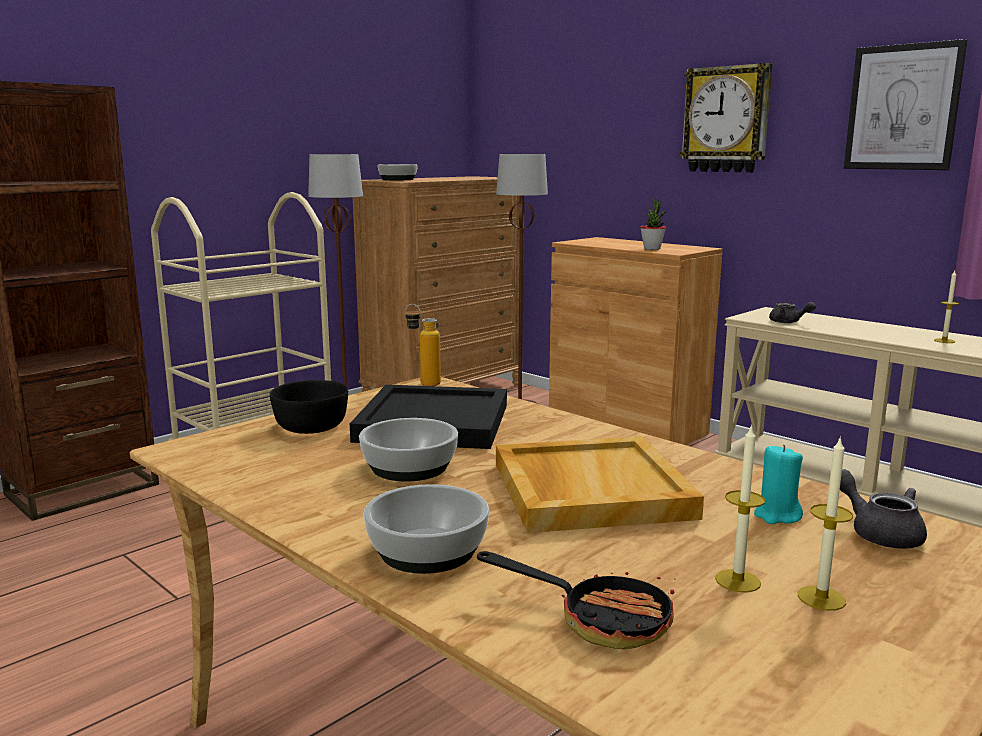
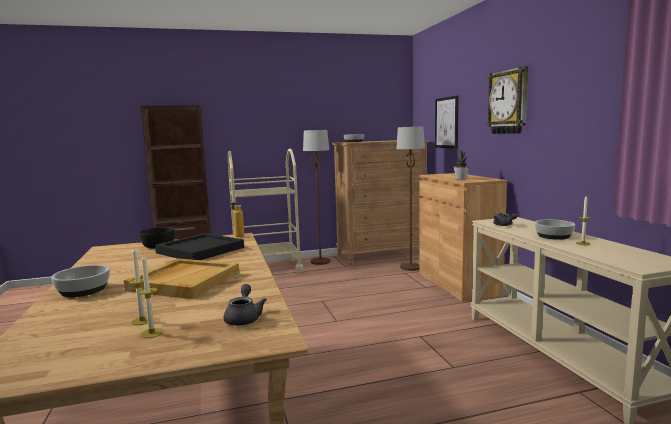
camera: 30 degrees right, 5 degrees down
bowl [359,418,458,481] -> bowl moved to [534,220,575,240]
frying pan [477,551,676,649] -> none
turquoise candle [754,445,803,524] -> none
picture [844,39,967,170] -> picture moved to [435,96,459,149]

